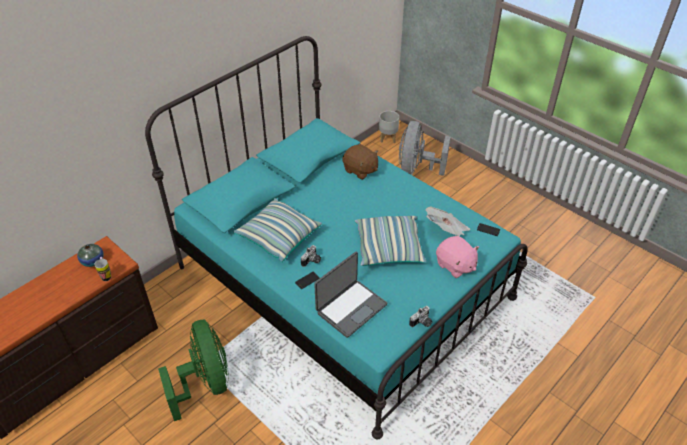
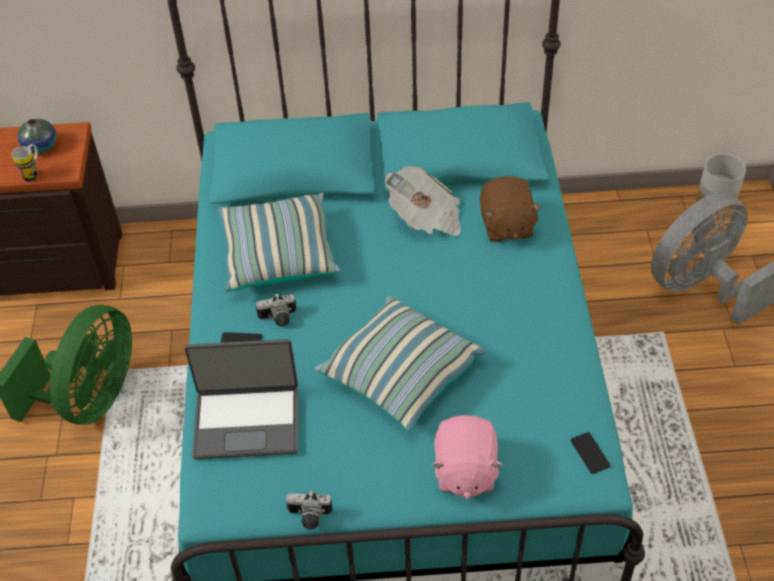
camera: 45 degrees right, 5 degrees up
newspaper [425,206,470,236] -> newspaper moved to [385,166,460,236]

